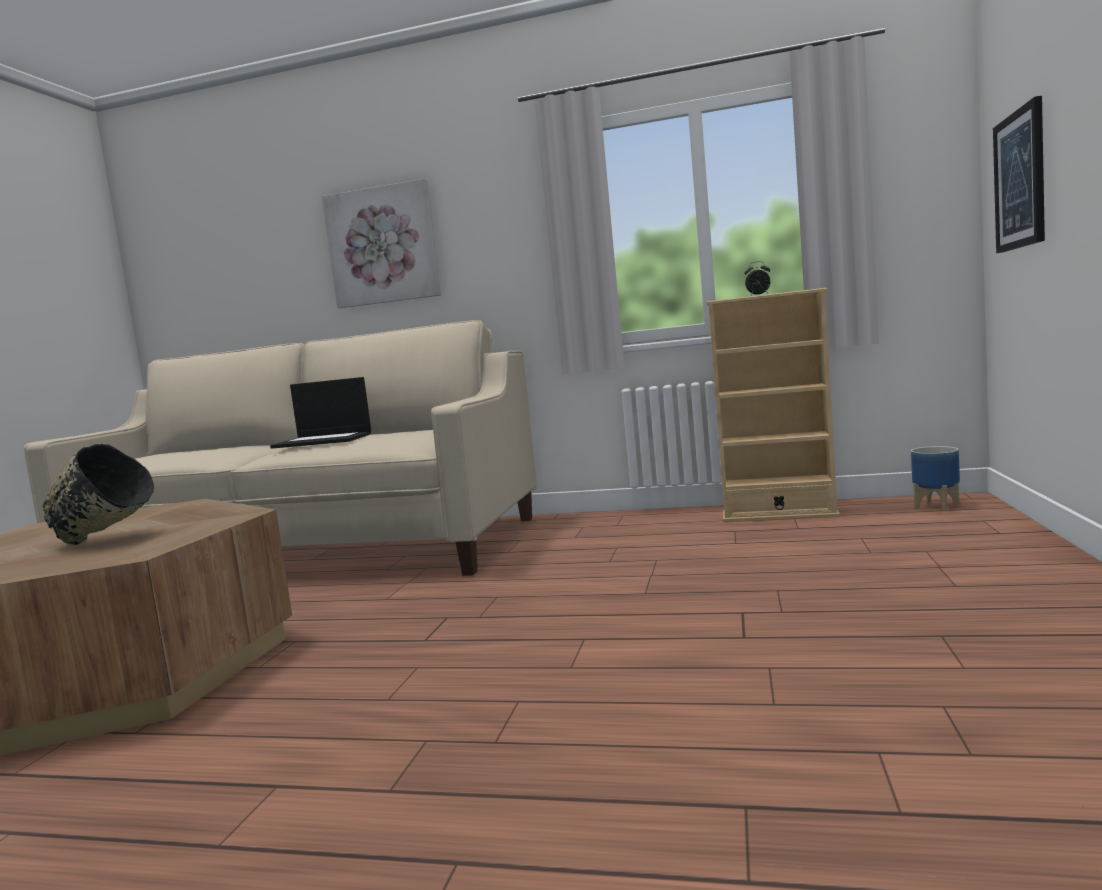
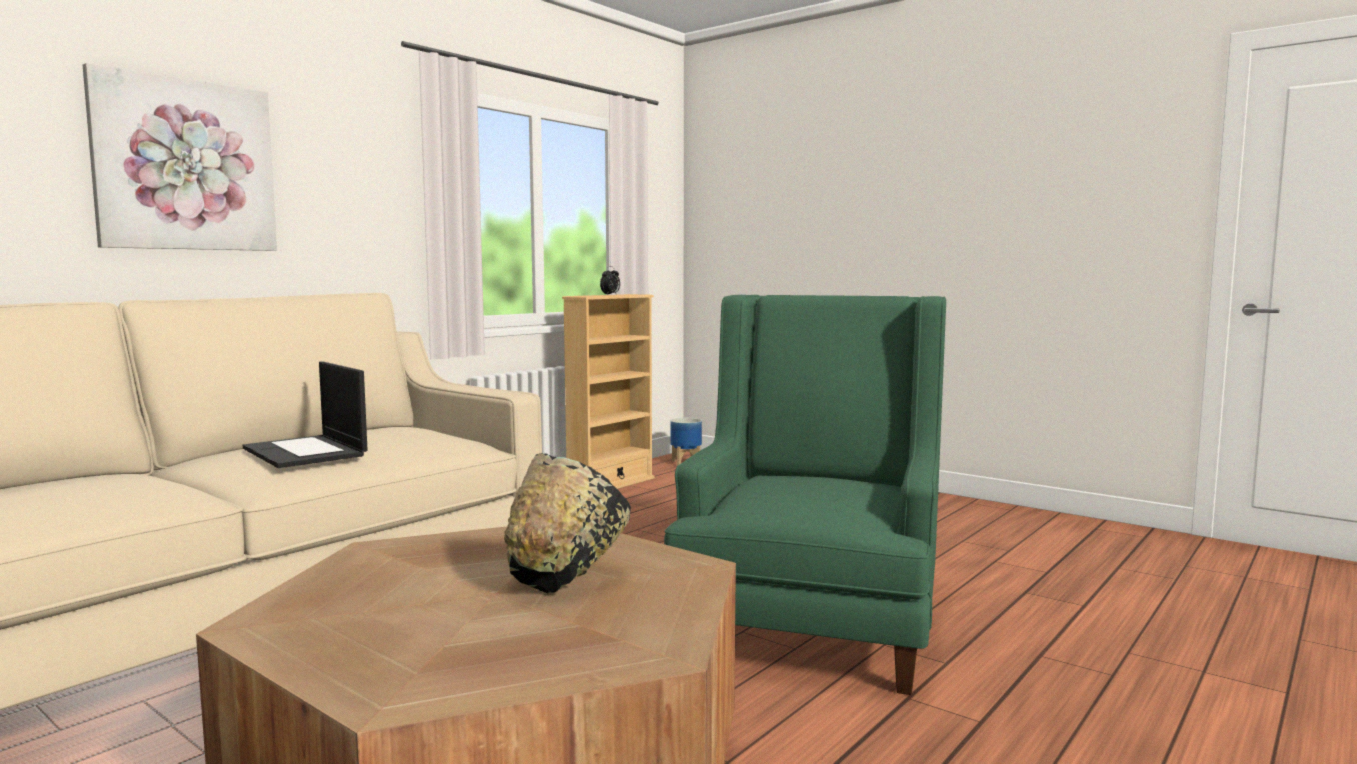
camera: 65 degrees left, 0 degrees up
laptop [270,377,371,449] -> laptop turned 105 degrees clockwise [243,361,368,468]
picture [993,96,1045,253] -> none
none -> green armchair [664,295,946,695]

